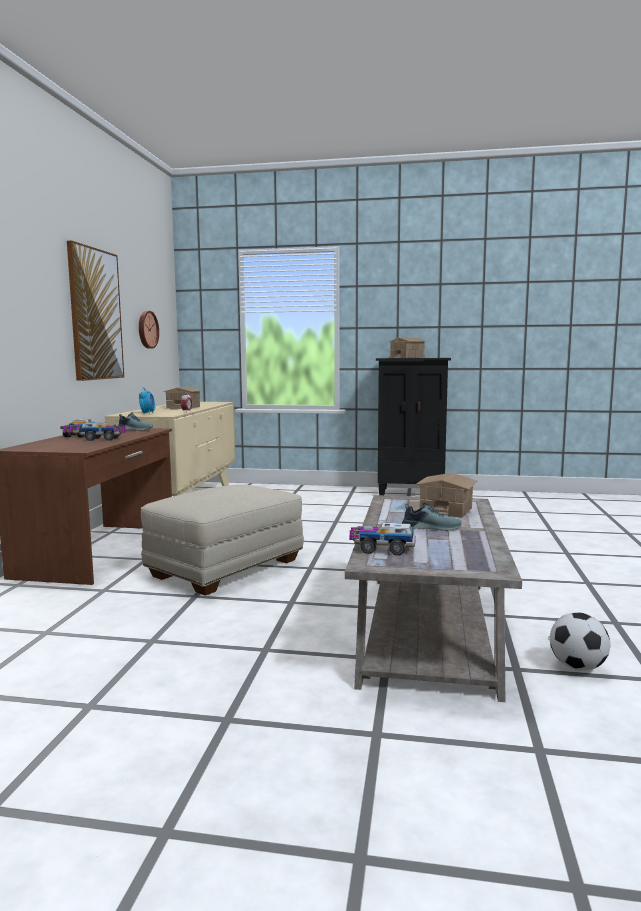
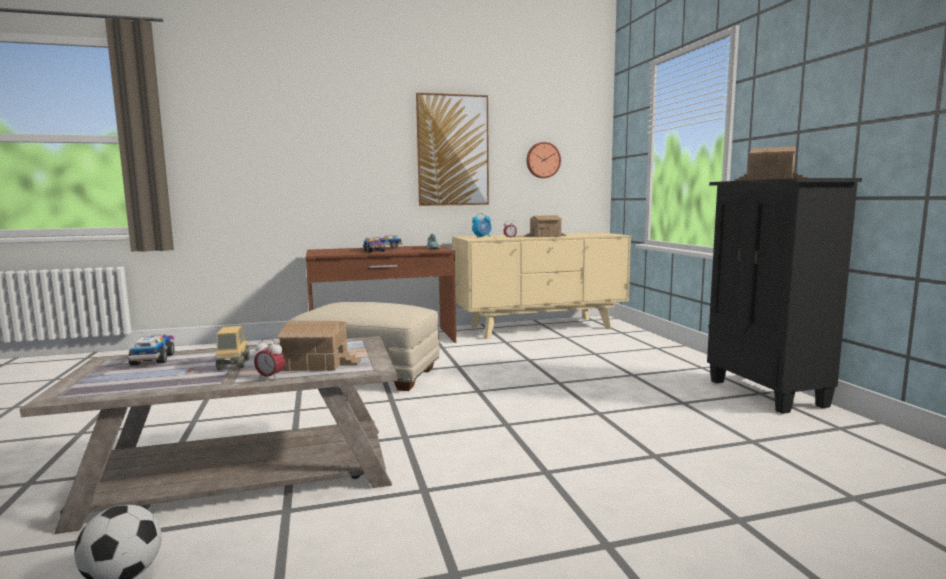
camera: 65 degrees right, 0 degrees up
shoe [402,501,462,531] -> toy truck [215,326,250,370]
none -> alarm clock [254,338,285,380]

